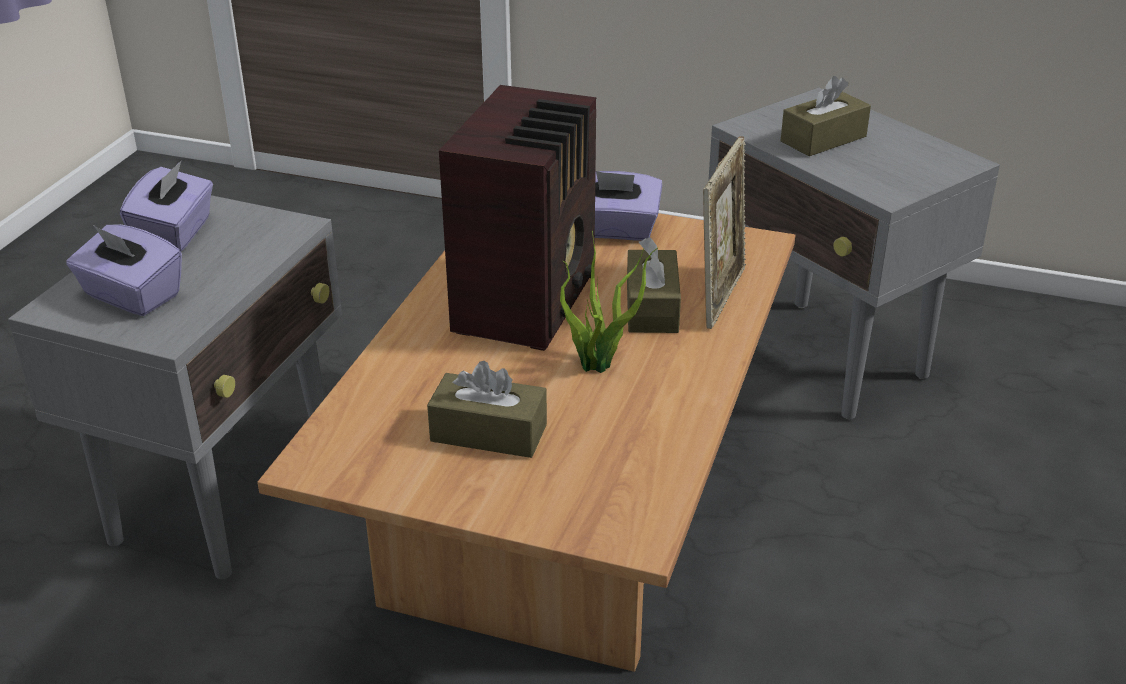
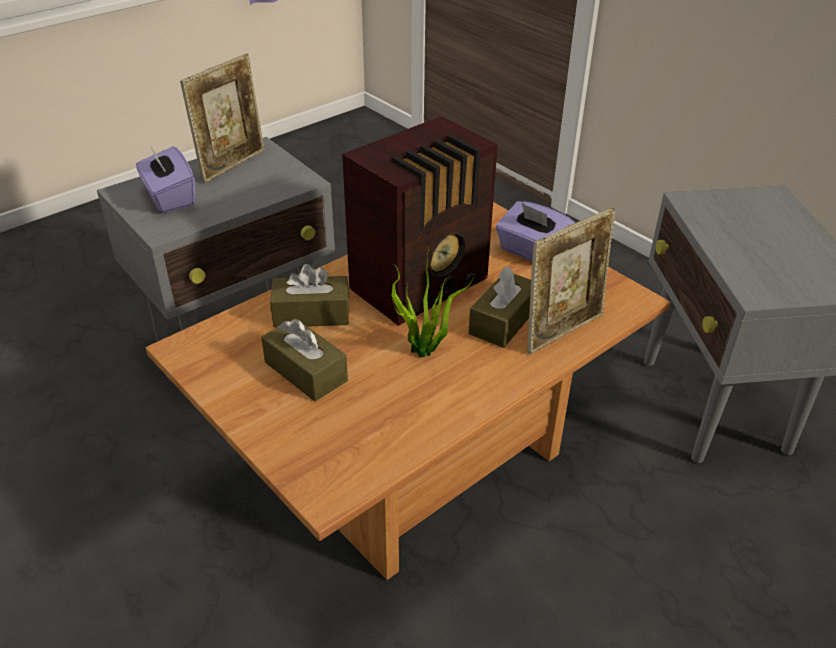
camera: 30 degrees right, 5 degrees up
purple tissue box [120,160,213,251] -> picture frame [180,54,265,183]
brown tissue box [781,76,871,156] -> brown tissue box moved to [270,264,349,328]

